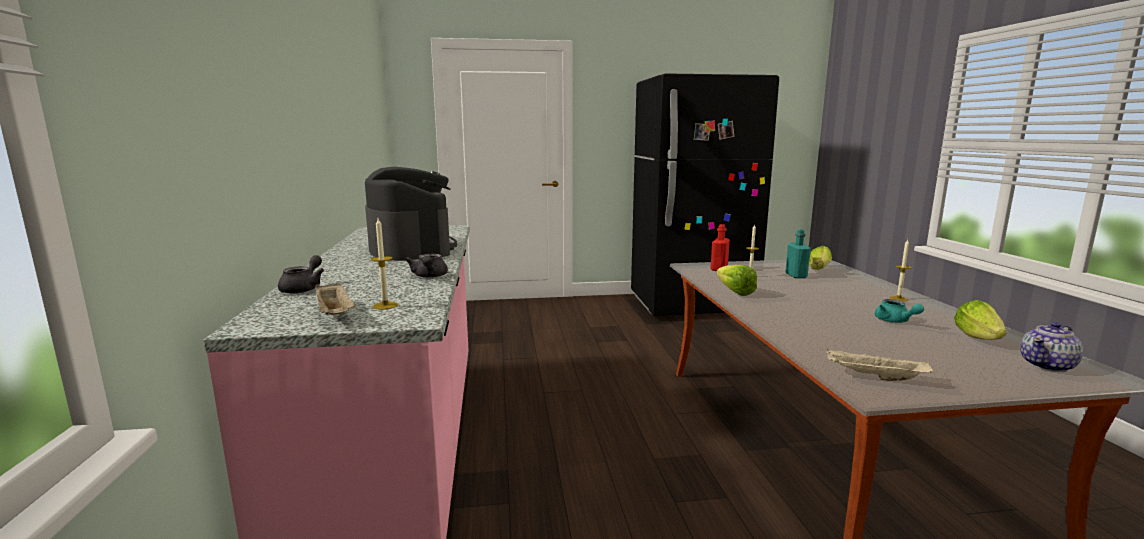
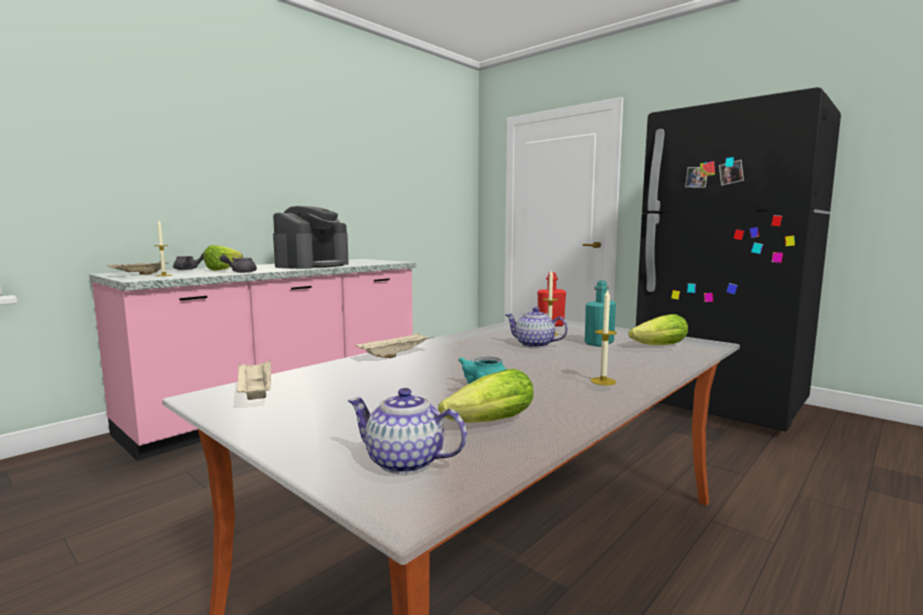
camera: 50 degrees right, 5 degrees down
lettuce [716,265,757,296] -> lettuce moved to [204,245,243,271]
none -> beige tray [355,332,434,358]
none -> teapot [505,307,568,348]

